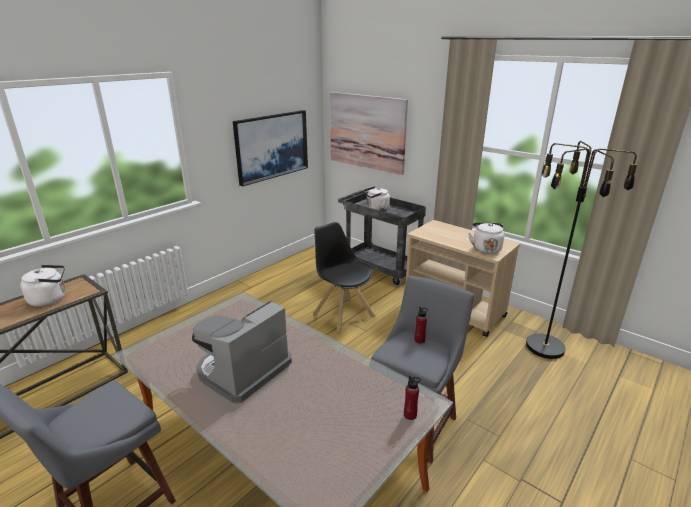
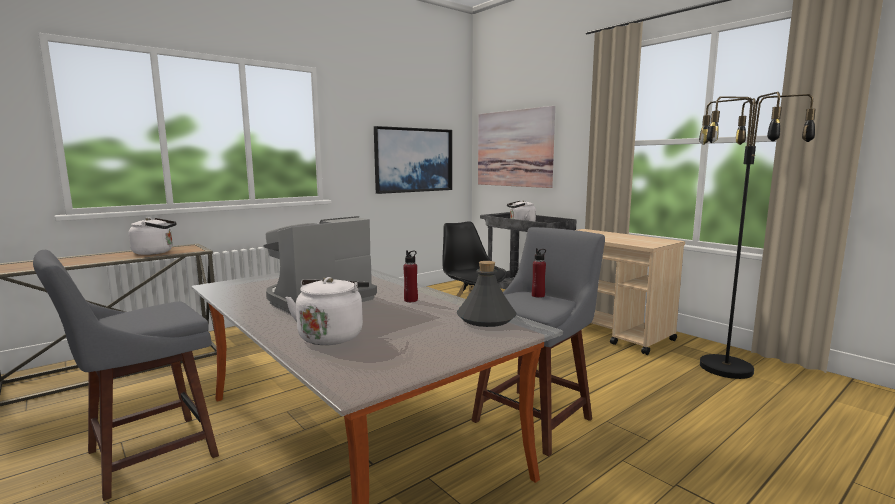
camera: 10 degrees right, 15 degrees down
red bottle [404,376,421,420] -> red bottle moved to [403,250,418,302]
white kettle [468,223,504,254] -> white kettle moved to [286,277,369,345]
none -> grey bottle [457,261,516,327]

